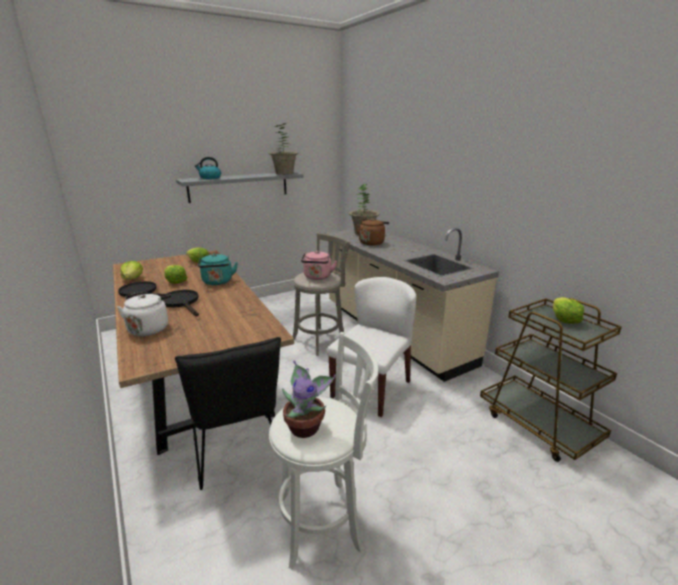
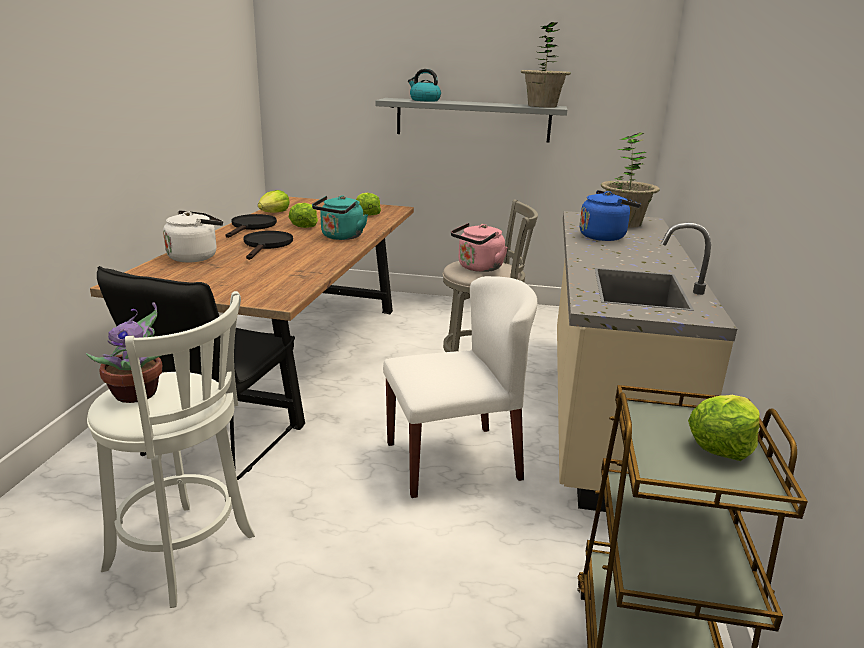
camera: 40 degrees right, 0 degrees up
brown kettle [356,218,389,246] -> blue kettle [579,190,641,241]

